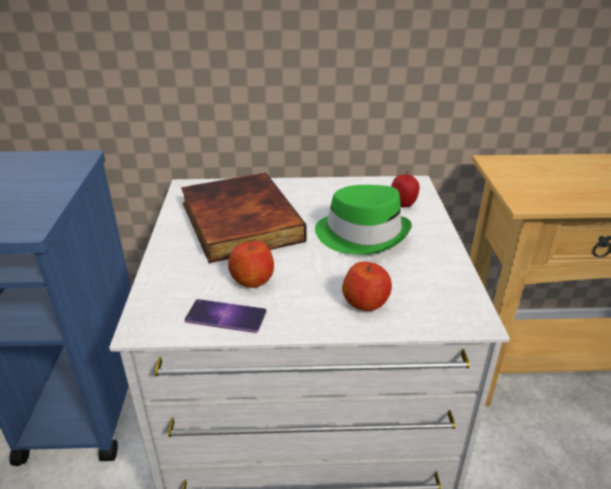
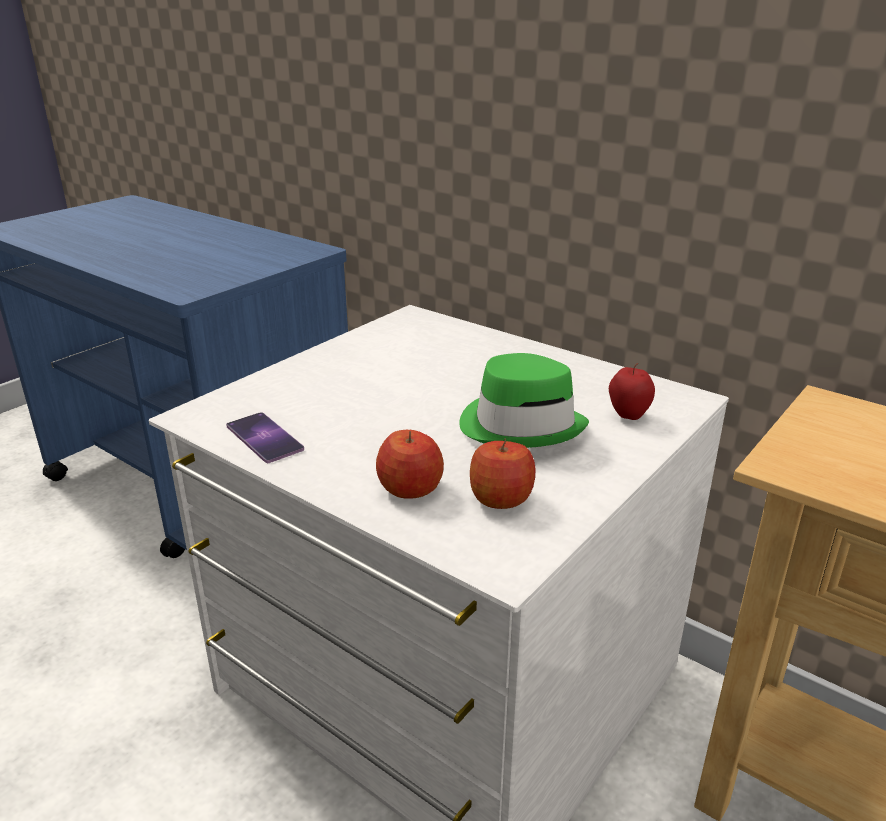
camera: 40 degrees right, 5 degrees down
book [181,173,307,263] -> none
apple [228,241,274,288] -> apple moved to [470,439,535,509]

